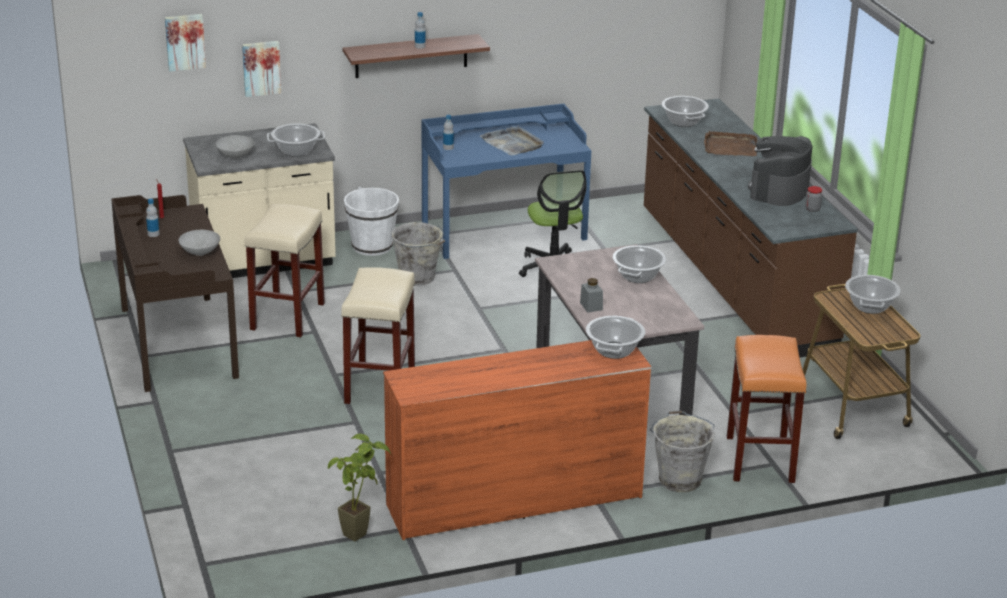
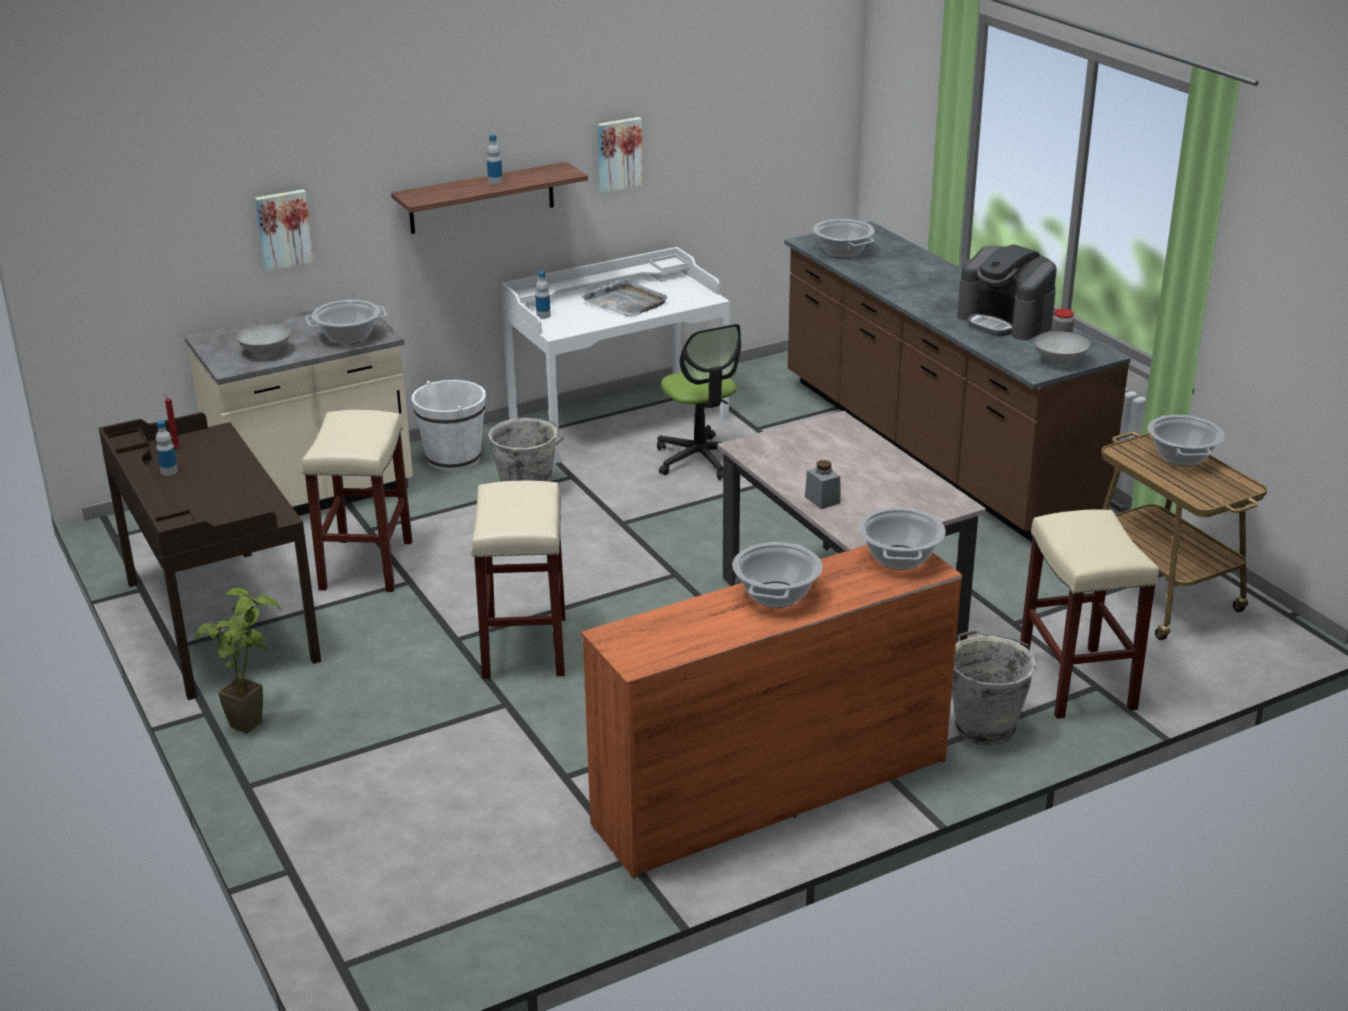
camera: 10 degrees left, 0 degrees up
picture [165,14,206,71] -> picture moved to [598,117,643,193]
grey bowl [178,230,220,256] -> grey bowl moved to [1034,331,1090,365]
potted plant [328,434,391,542] -> potted plant moved to [196,588,281,734]
blue desk [422,104,591,259] -> white desk [501,247,730,464]
cooking pot [612,245,666,283] -> cooking pot moved to [732,542,822,608]
brown tray [704,131,757,156] -> none
orange stool [727,335,807,483] -> beige stool [1020,509,1159,719]
coffee machine [748,136,812,206] -> coffee machine turned 60 degrees counterclockwise [957,244,1057,340]

